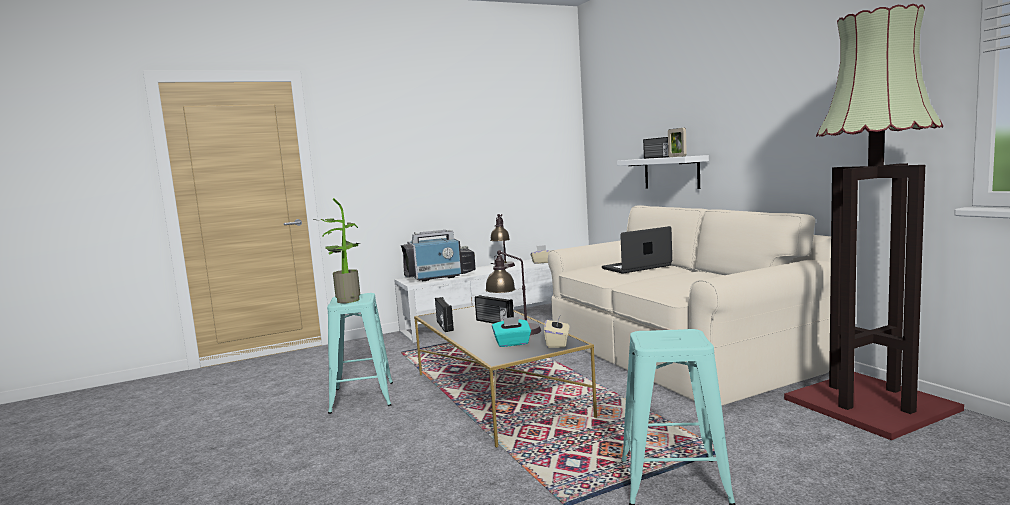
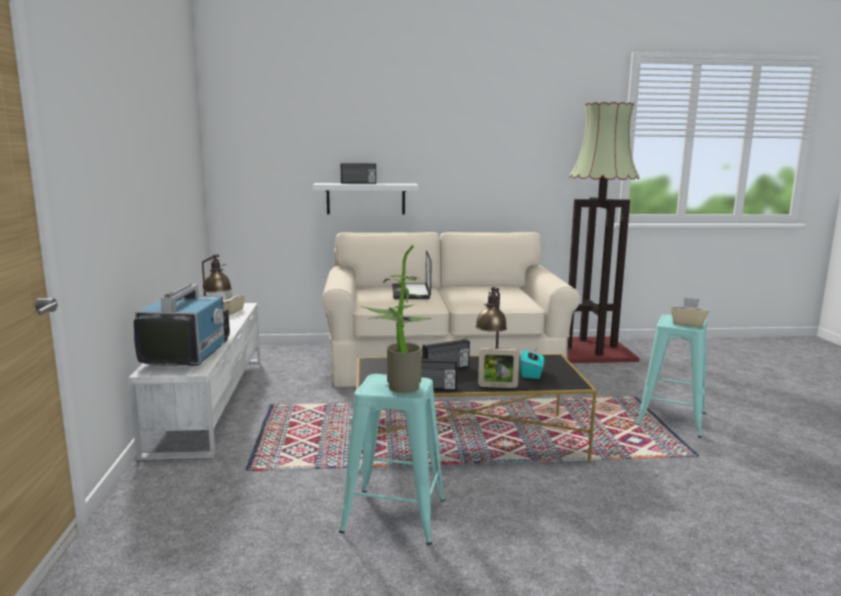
camera: 70 degrees left, 5 degrees up
beige tissue box [544,314,569,348] -> beige tissue box moved to [671,297,709,328]
picture frame [668,128,687,157] -> picture frame moved to [478,348,519,388]

